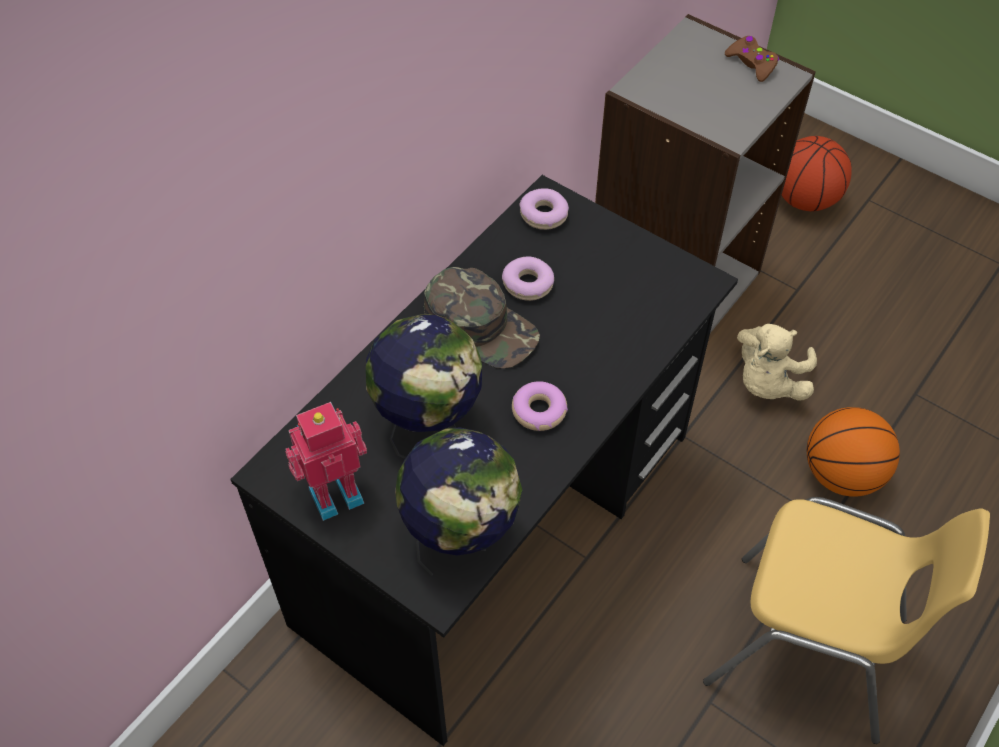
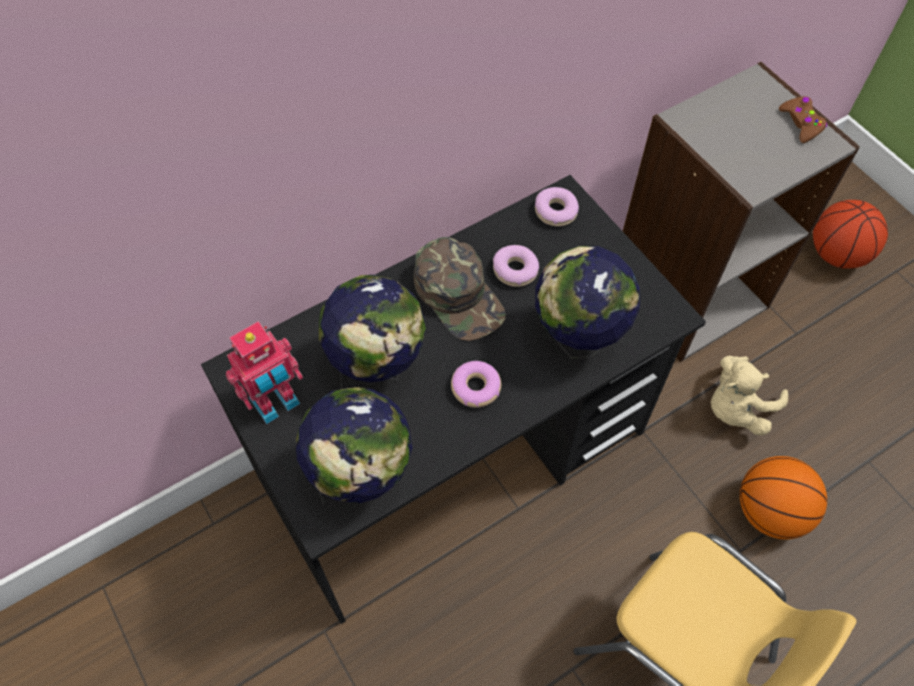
camera: 20 degrees right, 5 degrees up
toy robot [285,402,367,521] -> toy robot turned 150 degrees clockwise [226,321,303,424]
none -> globe [535,246,640,359]

